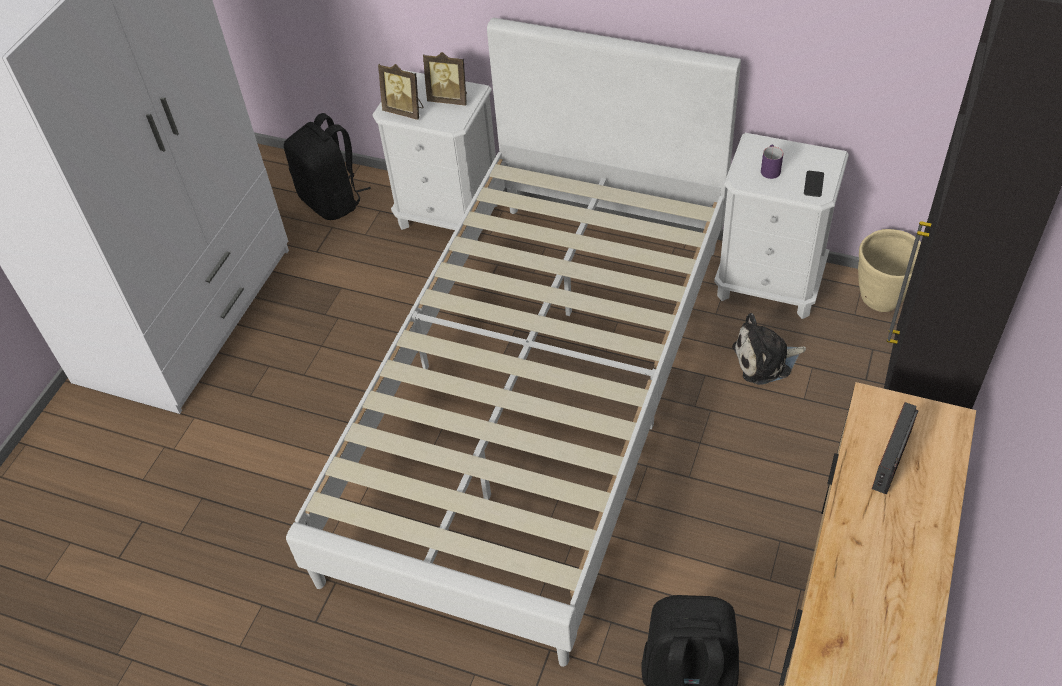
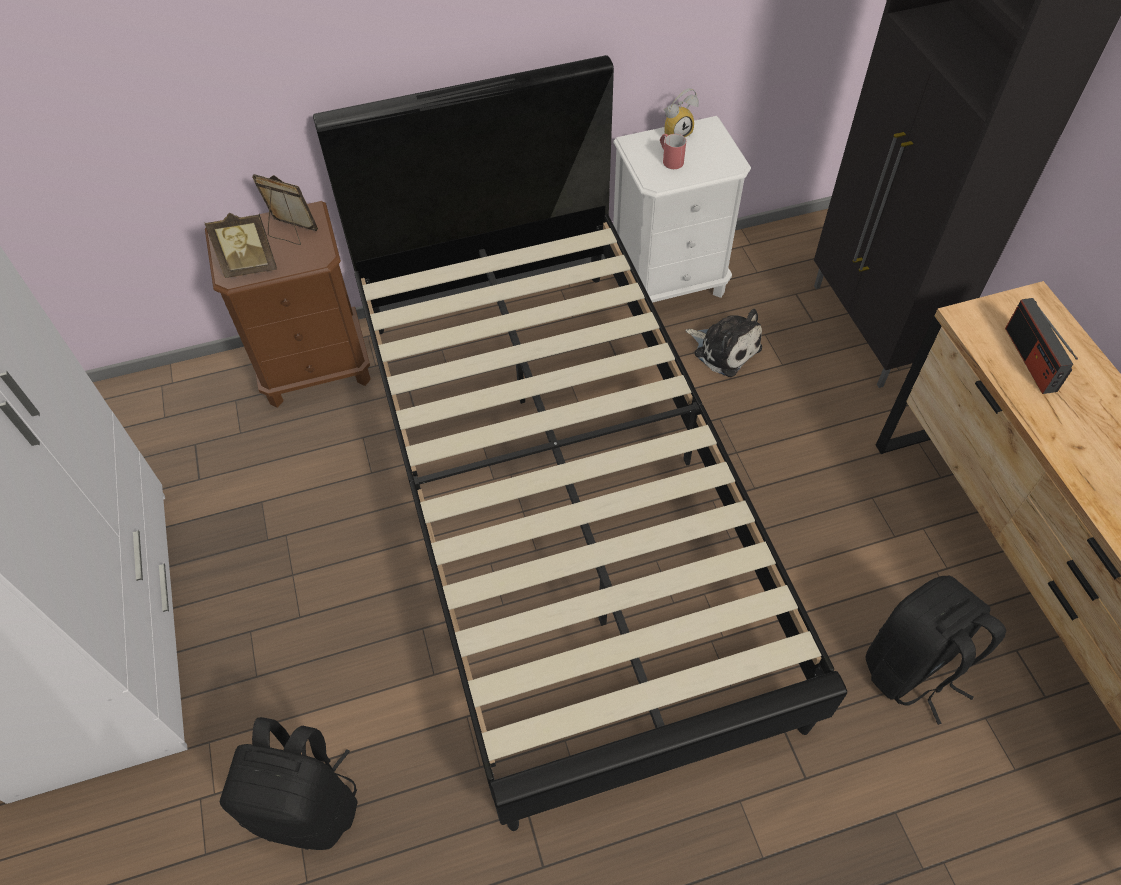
camera: 40 degrees left, 5 degrees up
black backpack [284,113,371,220] -> black backpack moved to [220,717,358,850]
white bed [286,18,741,667] -> black bed [313,55,847,831]
white nightstand [372,70,498,241] -> brown nightstand [205,201,371,408]
picture frame [423,52,467,105] -> picture frame turned 135 degrees counterclockwise [252,174,318,245]
plush toy [732,313,806,385] -> plush toy turned 90 degrees counterclockwise [685,309,762,377]
purple mug [761,145,783,179] -> red mug [660,134,686,169]
phone [804,171,824,197] -> none
beige planter [858,229,921,312] -> none
none -> alarm clock [664,88,699,137]

